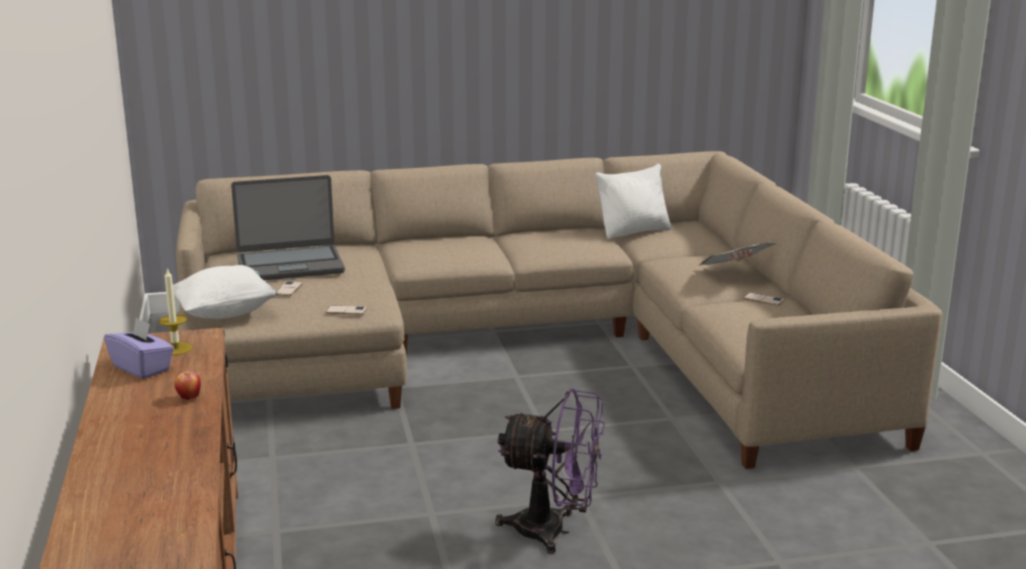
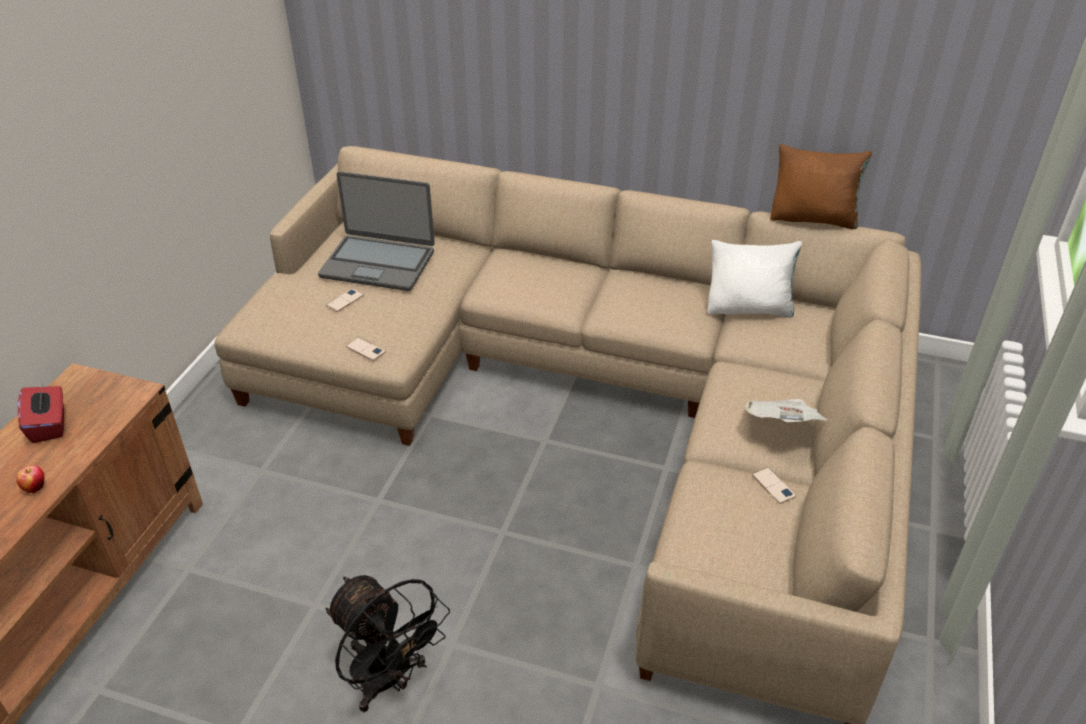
camera: 30 degrees right, 20 degrees up
purple tissue box [104,317,174,379] -> red tissue box [18,383,64,443]
candle [159,268,192,355] -> none
white pillow [173,265,278,319] -> none
purple fan [495,388,605,554] -> black fan [326,575,450,712]
none -> brown pillow [770,144,872,229]

